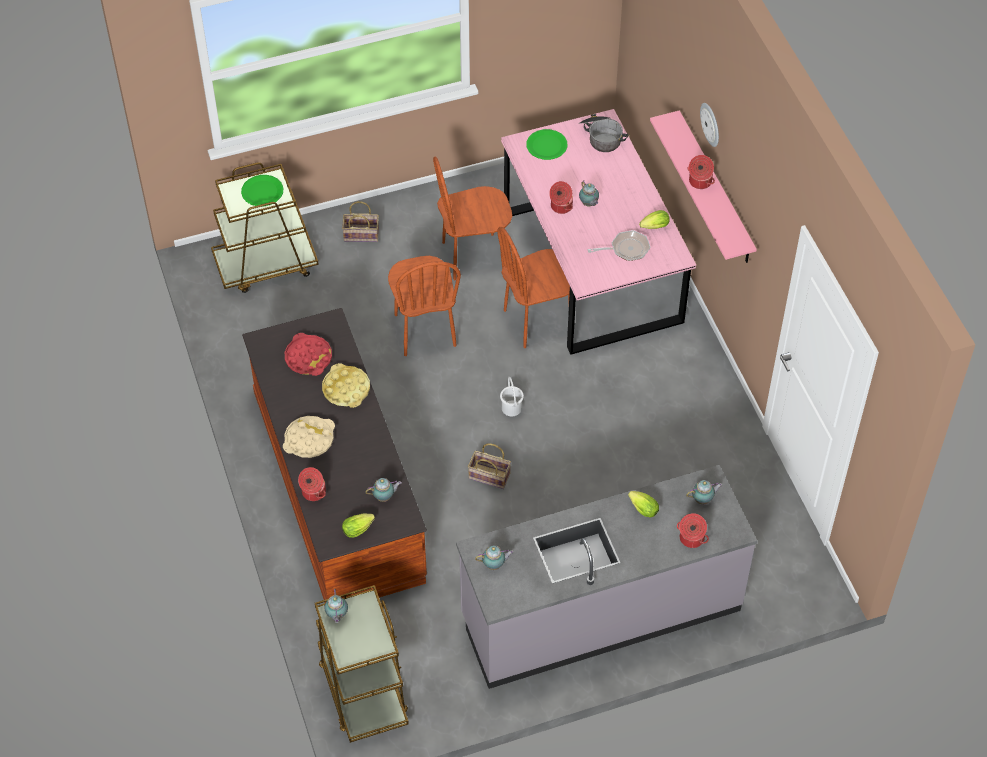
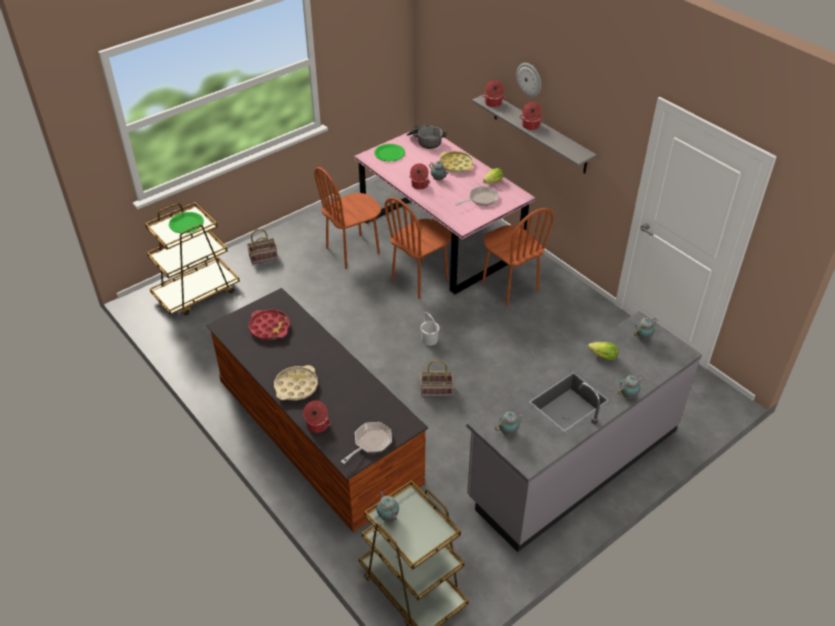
camera: 20 degrees left, 10 degrees down
yellow tray [322,363,370,408] -> yellow tray moved to [439,151,473,172]
lettuce [342,514,375,537] -> frying pan [341,422,392,464]
teapot [365,478,402,502] -> teapot moved to [618,375,644,399]
brown chair [388,256,461,356] -> brown chair moved to [482,208,554,306]
pink shelf [650,110,757,263] -> grey shelf [472,94,597,174]
cooking pot [677,513,709,548] -> cooking pot moved to [482,80,506,107]

